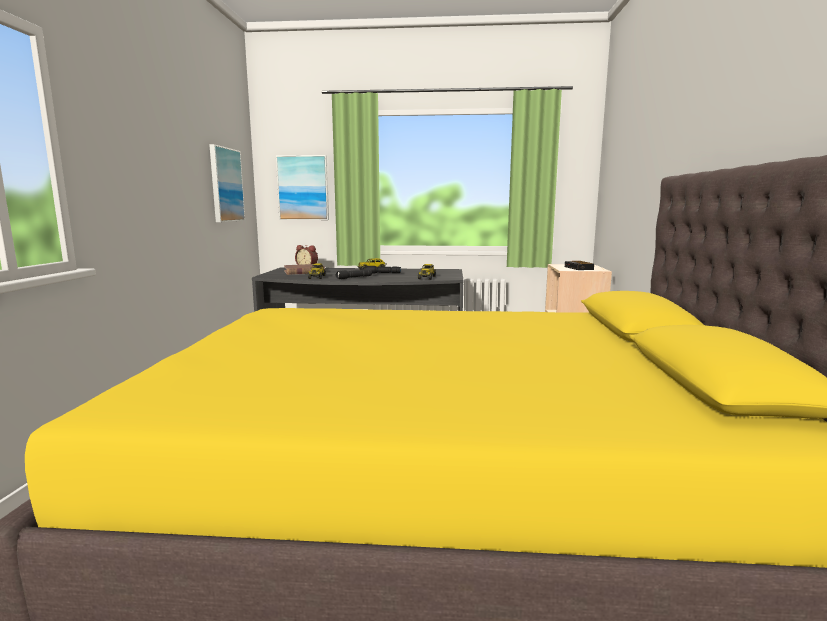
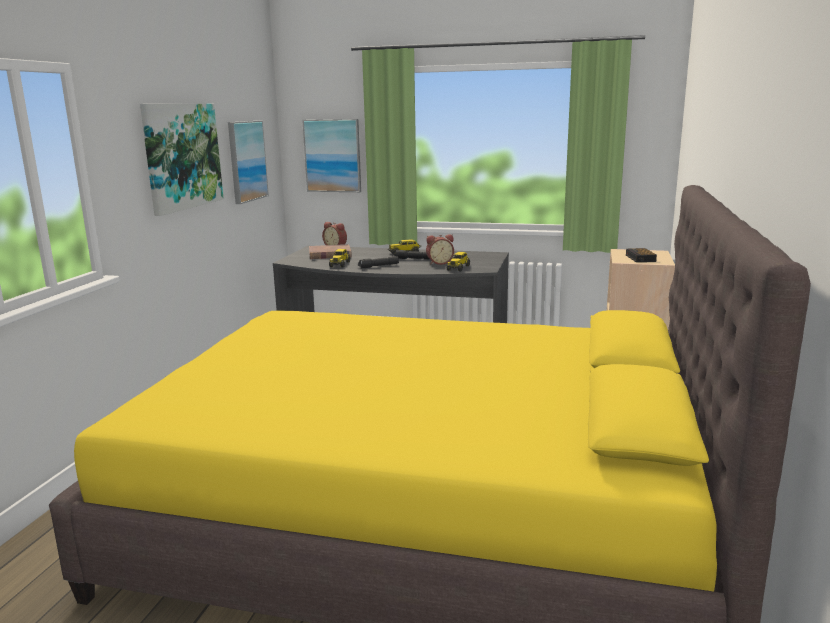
camera: 10 degrees right, 5 degrees up
none -> picture [140,104,224,216]
none -> alarm clock [426,234,454,265]

